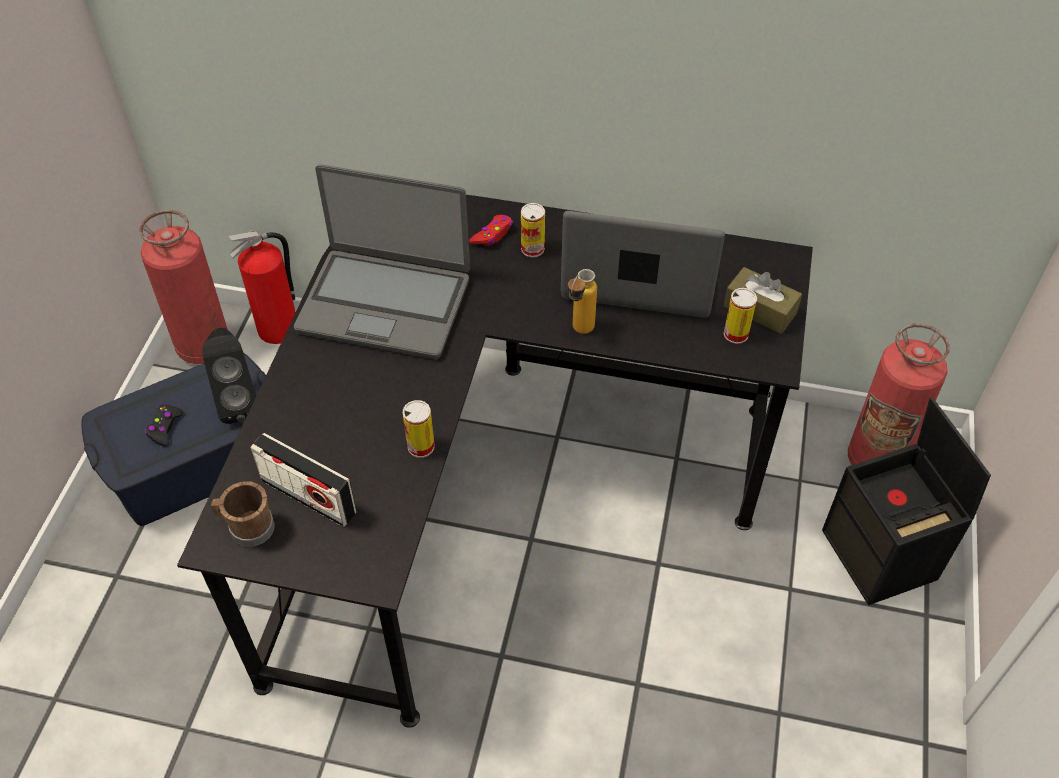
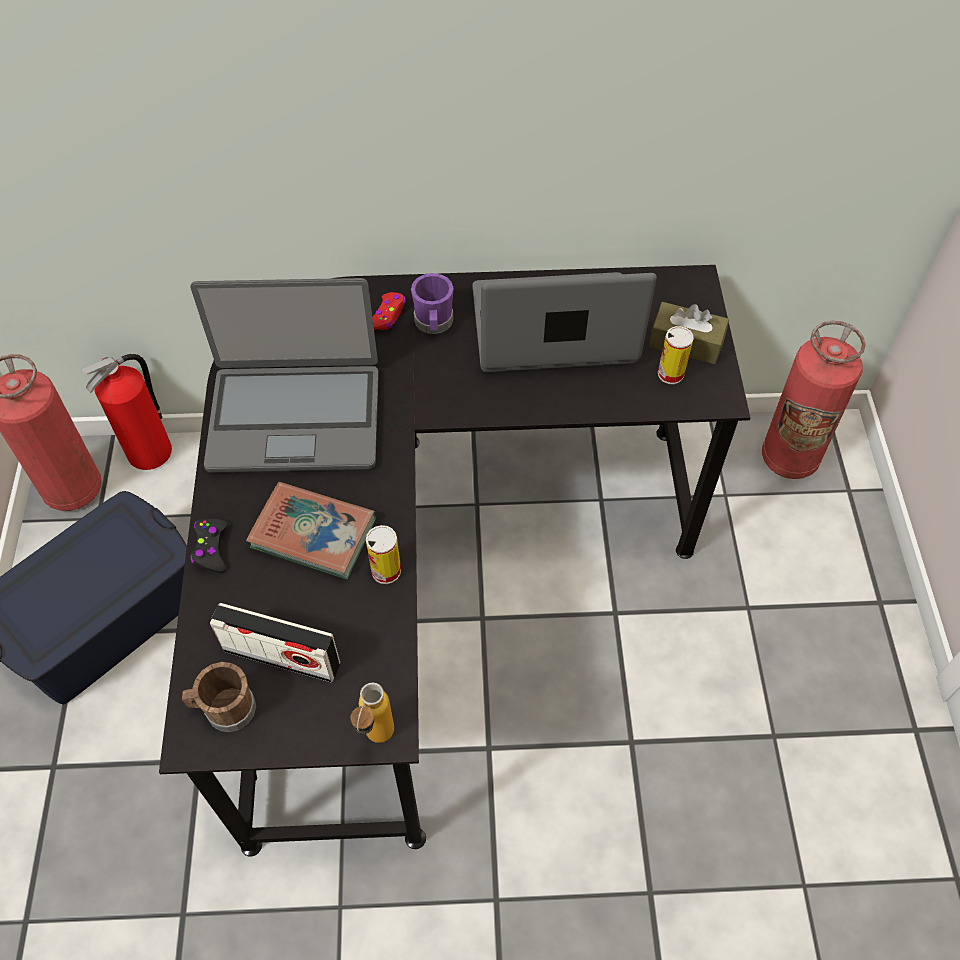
camera: 15 degrees left, 5 degrees up
black game controller [145,405,184,446] -> black game controller moved to [190,518,229,573]
black speaker [202,328,256,424] -> none
can [521,203,545,257] -> purple mug [411,273,453,334]
bottle [568,269,597,334] -> bottle moved to [351,683,394,743]
black storage box [822,397,991,605] -> none
none -> book [246,482,376,579]

